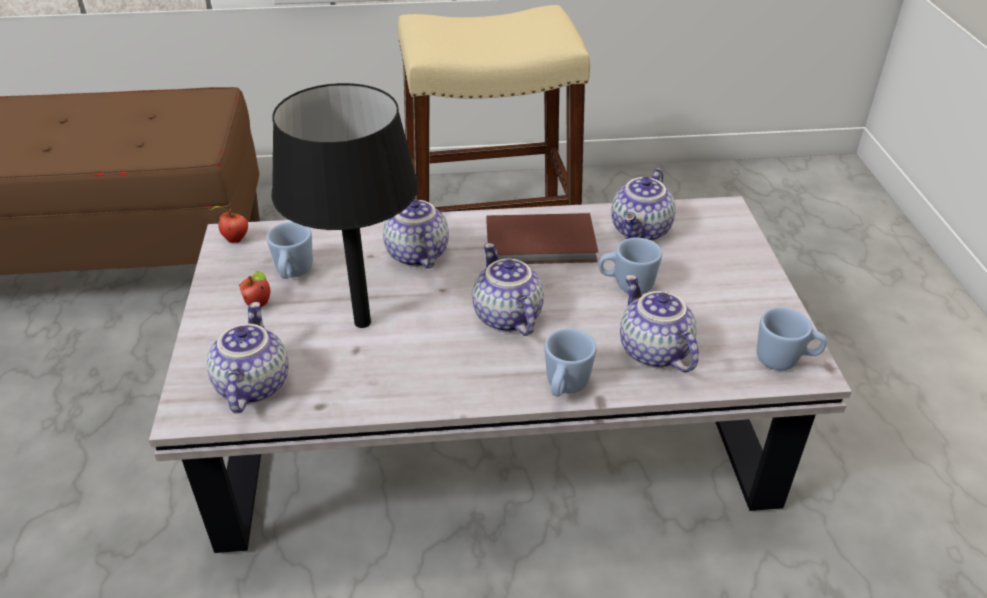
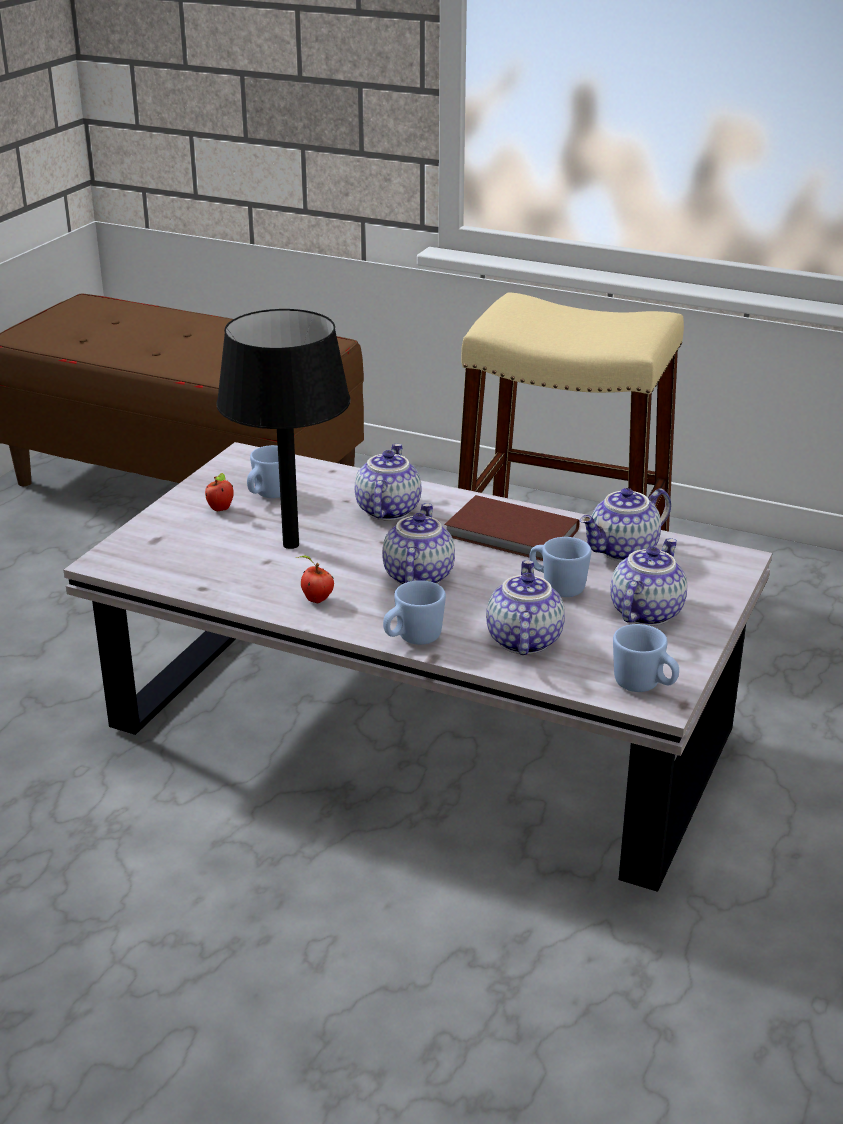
camera: 30 degrees right, 10 degrees down
teapot [207,302,288,414] -> teapot moved to [610,538,687,626]
apple [210,206,248,243] -> apple moved to [295,556,334,603]

